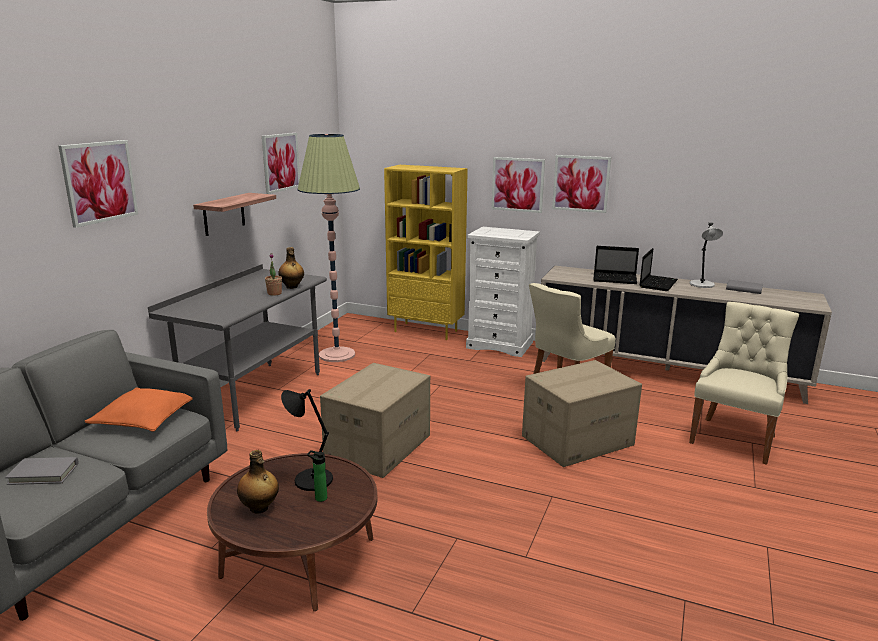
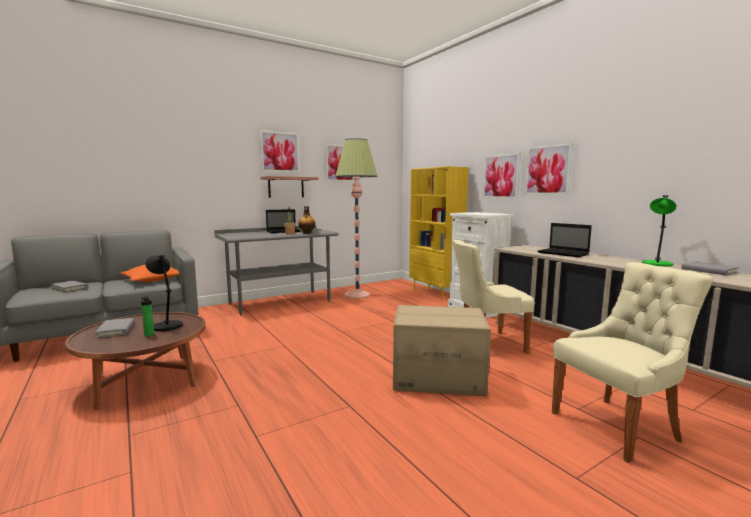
camera: 35 degrees right, 10 degrees down
picture [59,140,138,228] -> picture moved to [260,130,300,172]
bottle [237,450,279,514] -> grey book [95,318,134,338]
cardboard box [320,363,430,478] -> none
laptop [639,248,678,291] -> laptop moved to [266,209,301,233]
grey table lamp [689,223,723,288] -> green table lamp [642,195,676,266]

